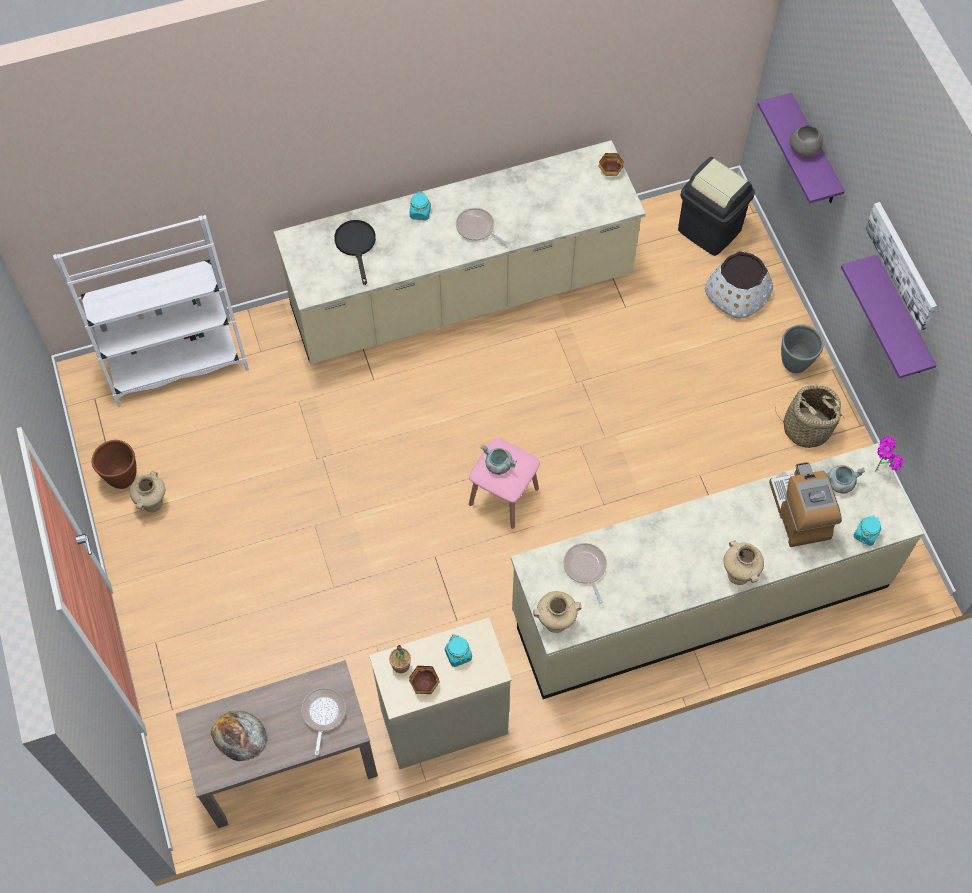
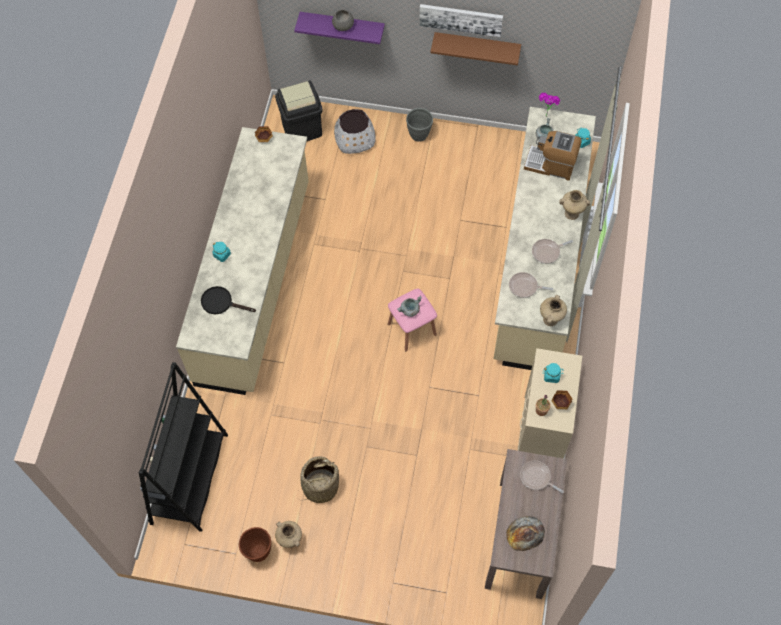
camera: 60 degrees left, 0 degrees up
white bookcase [53,215,249,407] -> black bookcase [139,362,228,532]
frying pan [456,208,508,245] -> frying pan moved to [532,239,573,264]
basket [775,385,843,448] -> basket moved to [298,456,339,503]
purple shelf [841,255,936,378] -> brown shelf [430,32,521,65]

